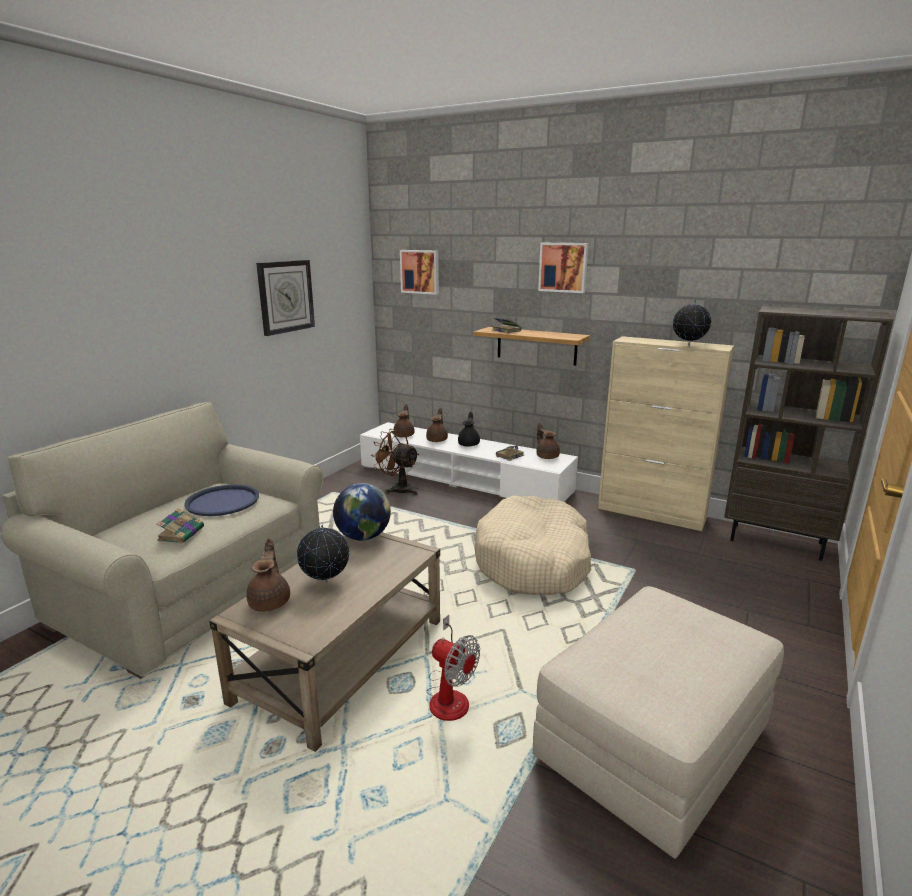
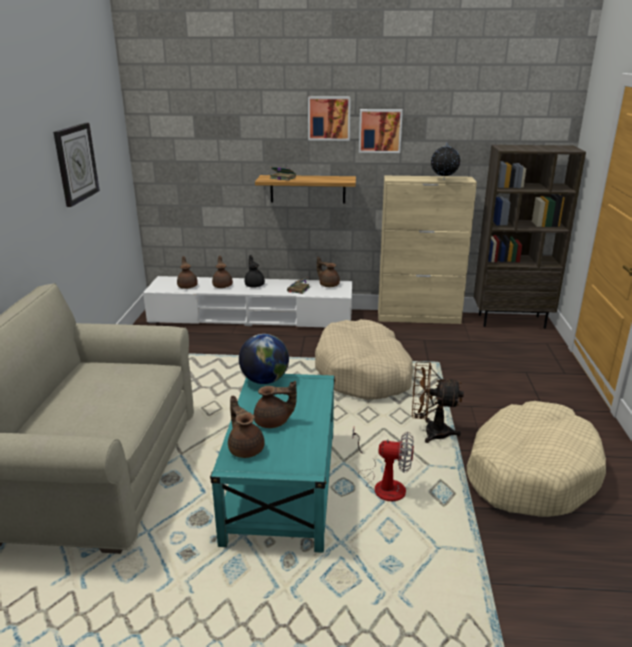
camera: 25 degrees left, 5 degrees up
book [156,508,204,543] -> none
blue tray [184,484,259,516] -> none
beige coffee table [209,532,440,752] -> turquoise coffee table [210,374,336,553]
globe [297,524,349,583] -> brown teapot [254,381,297,428]
brown fan [373,429,419,495] -> brown fan moved to [412,362,464,443]
picture [400,250,439,295] -> picture moved to [359,109,403,153]
beige ottoman [533,586,784,859] -> beige dog bed [467,401,606,517]

